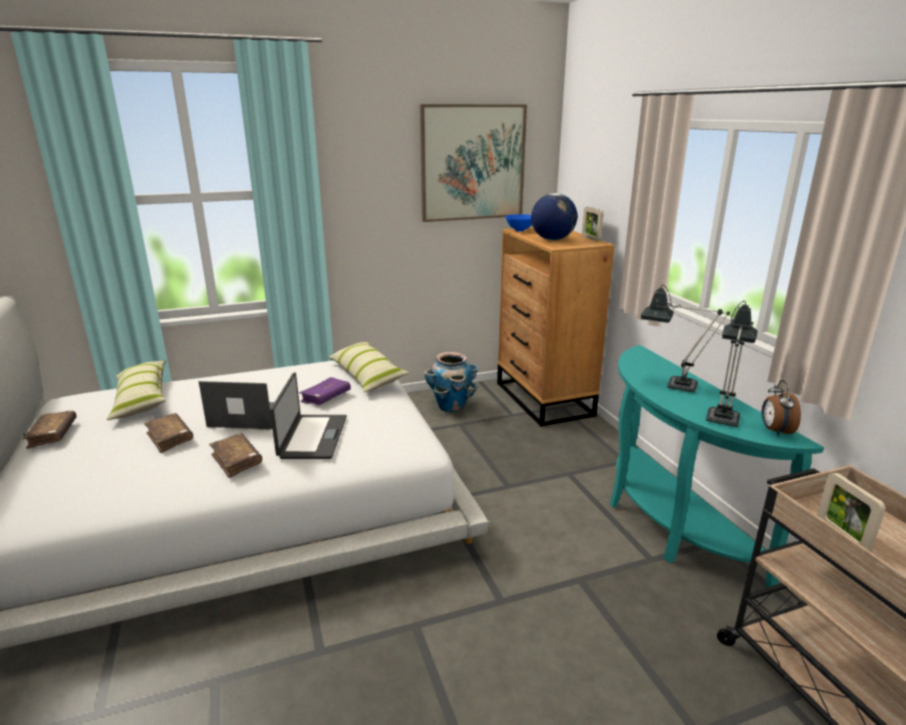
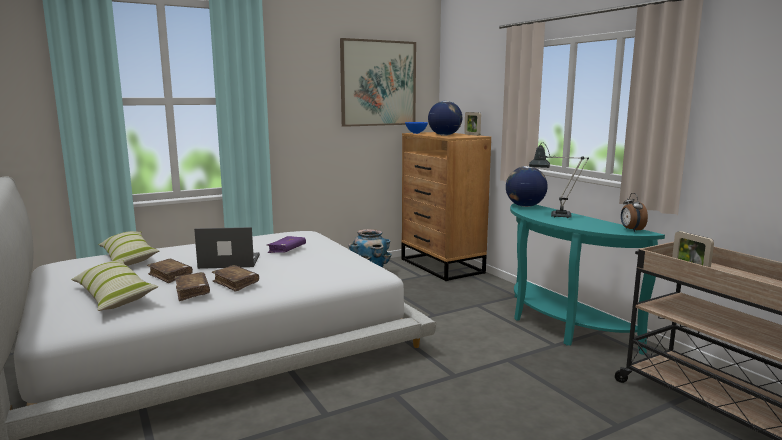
camera: 10 degrees left, 10 degrees down
brown book [22,411,77,449] -> brown book moved to [174,272,210,301]
laptop [270,373,347,459] -> none
pillow [328,341,409,392] -> pillow moved to [71,261,158,311]
table lamp [706,301,757,427] -> none
none -> globe [506,166,548,207]

